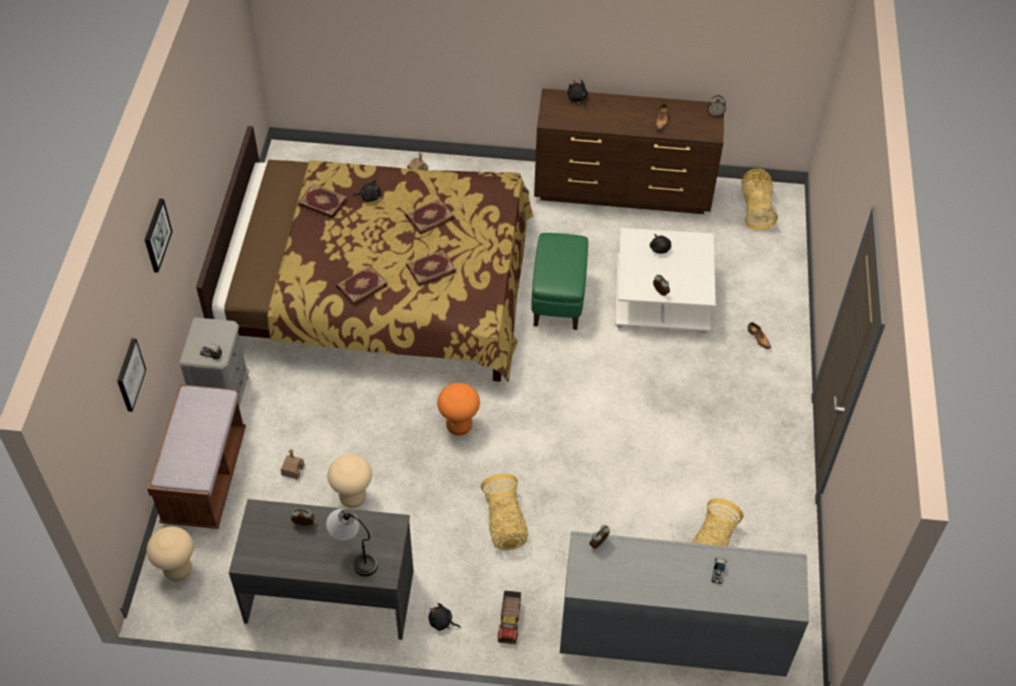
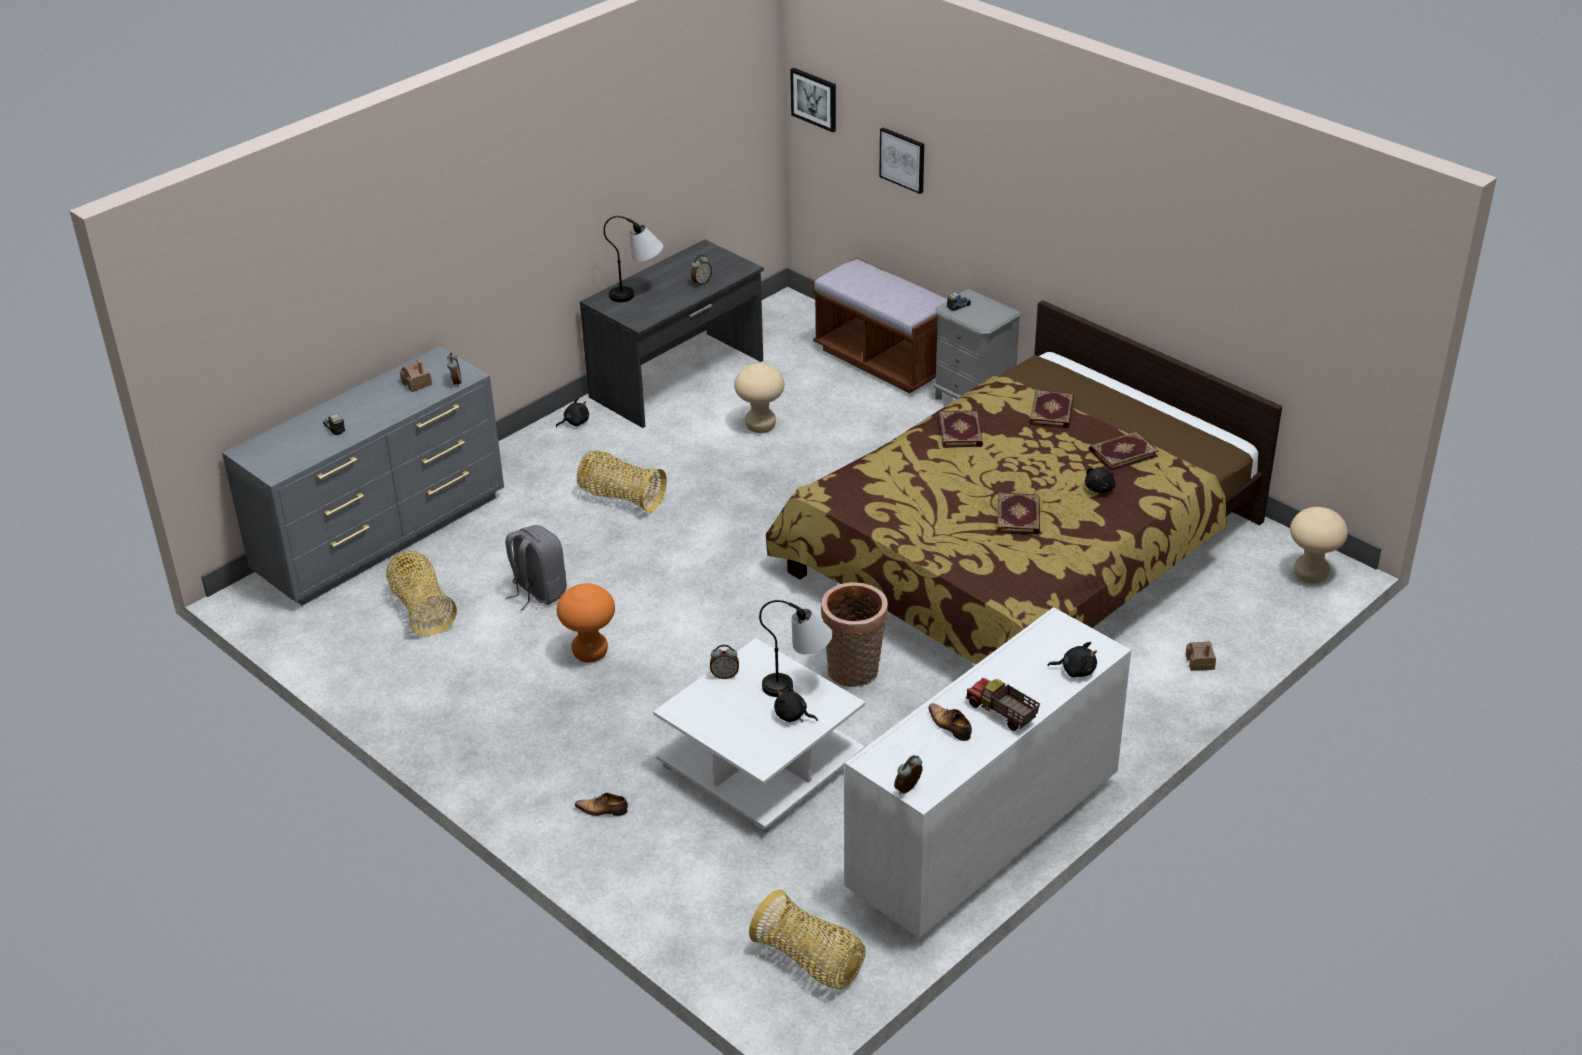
camera: 130 degrees right, 15 degrees down
picture [145,198,173,273] -> picture moved to [790,68,836,132]
beige stool [147,526,194,581] -> beige stool moved to [1290,507,1348,583]
toy house [281,449,304,479] -> toy house moved to [400,358,432,392]
book [406,250,456,286] -> book moved to [1030,389,1074,428]
orange stool [437,383,480,436] -> orange stool moved to [557,583,615,662]
toy truck [498,590,521,644] -> toy truck moved to [966,678,1040,731]
green ottoman [531,233,588,330] -> basket [821,582,888,687]
brown dresser [534,88,724,214] -> white dresser [845,607,1131,939]
none -> grey backpack [505,525,567,610]
none -> table lamp [759,600,833,697]

